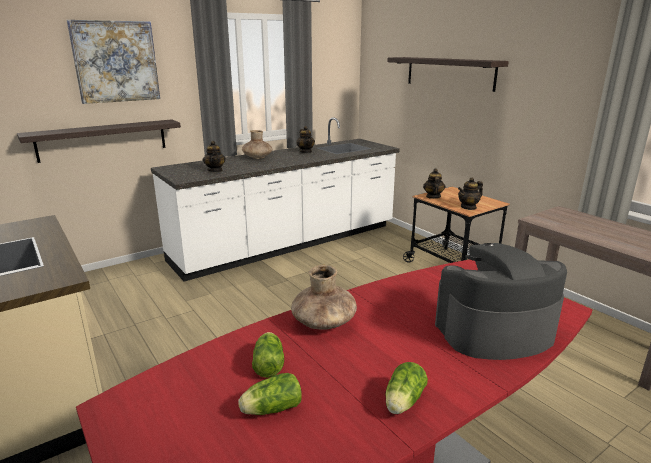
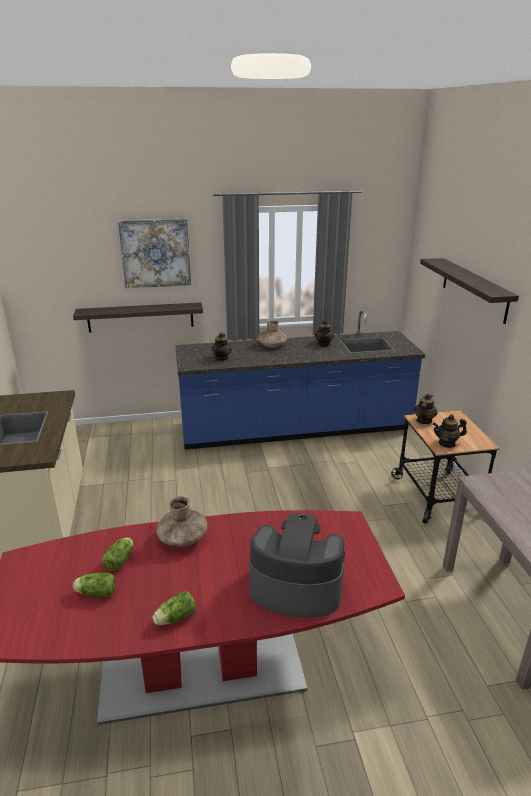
camera: 25 degrees right, 5 degrees up
white counter [151,117,400,281] -> blue counter [175,310,425,450]

